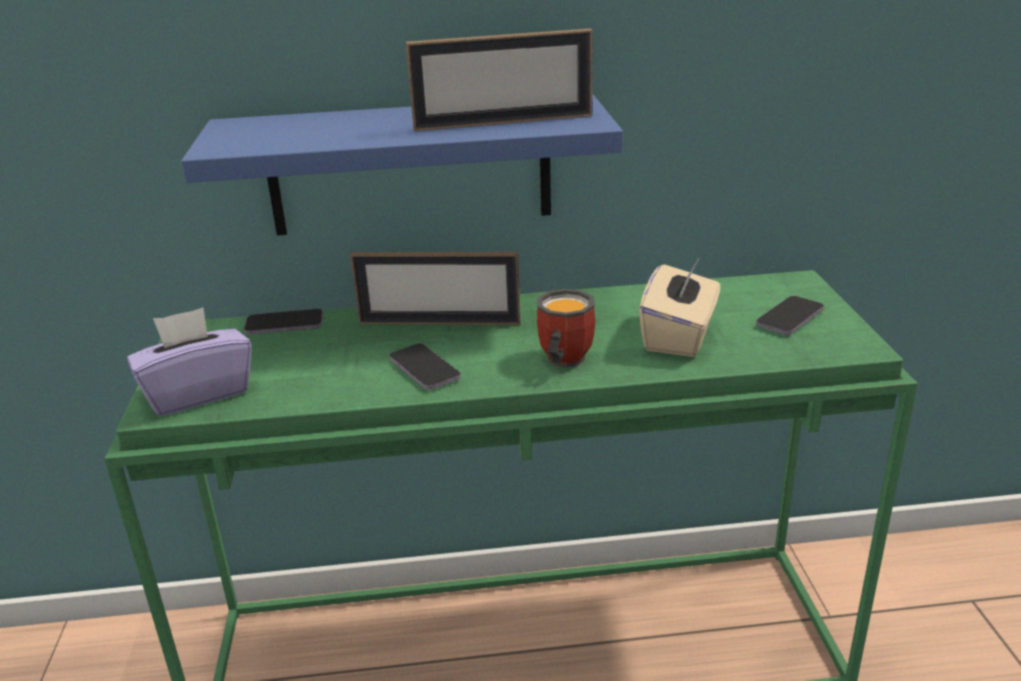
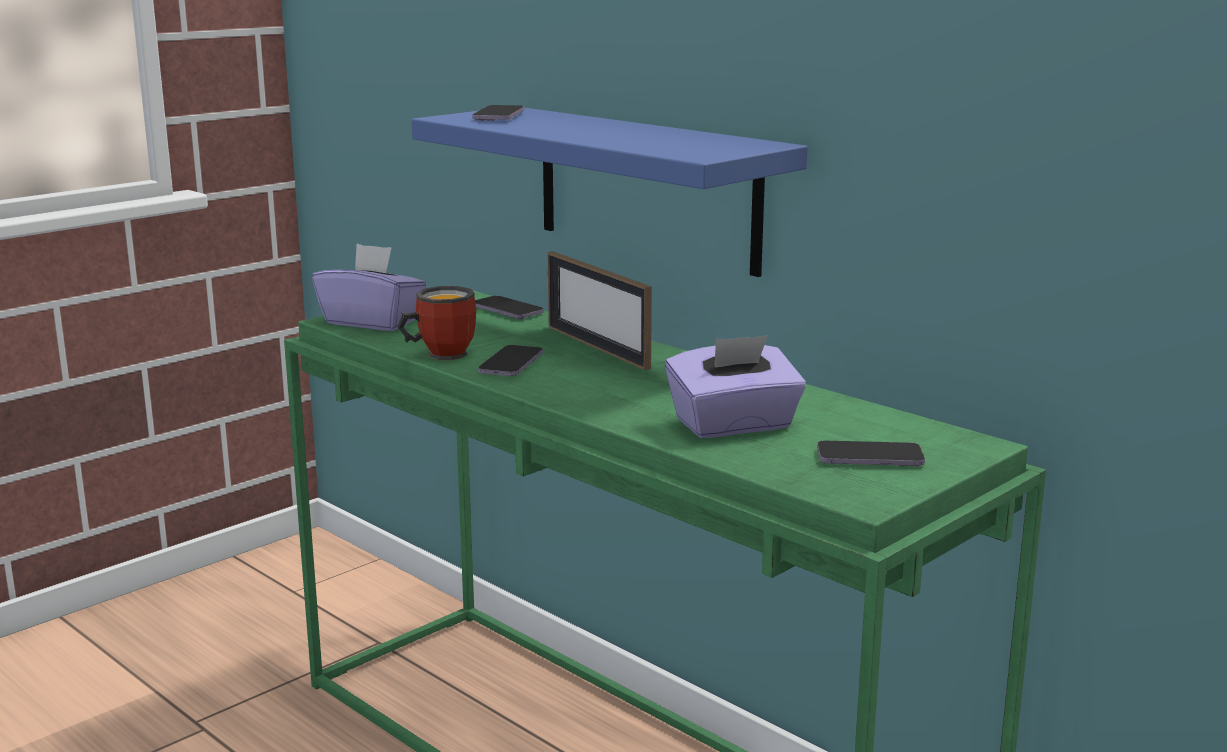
camera: 50 degrees right, 10 degrees down
picture frame [406,28,593,131] -> none
mug [537,289,595,368] -> mug moved to [397,286,476,360]
beige tissue box [639,257,720,357] -> purple tissue box [665,335,806,438]
none -> phone [472,105,524,121]

